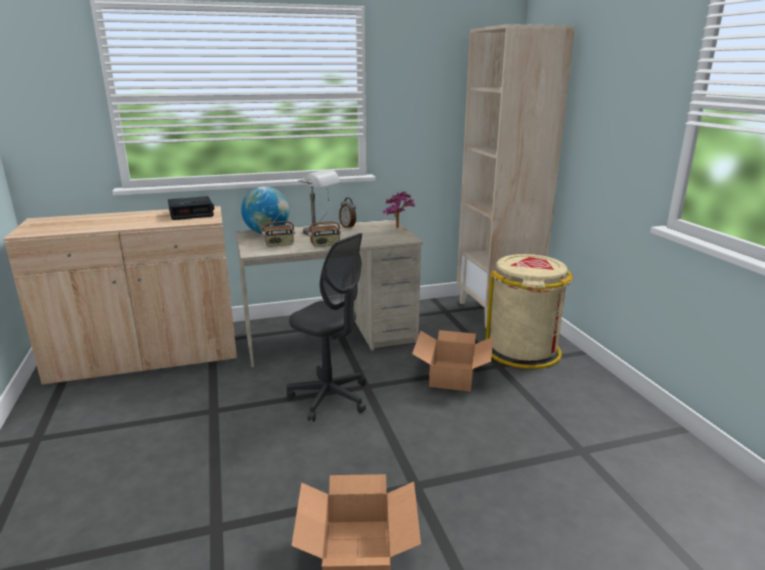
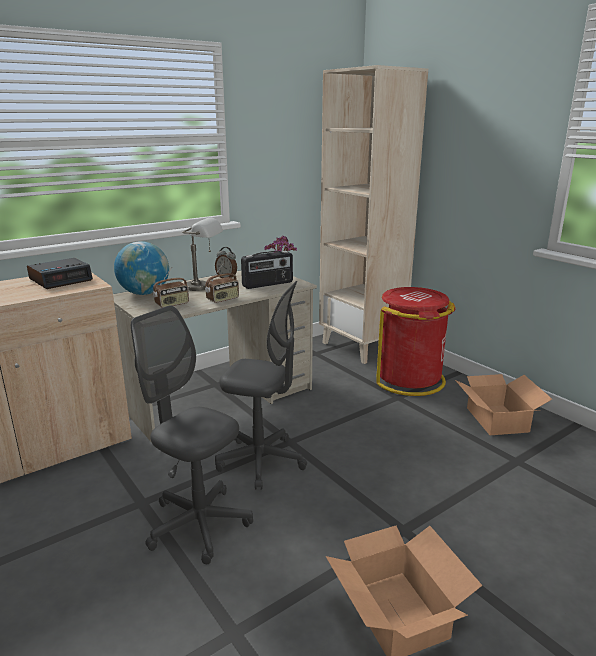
camera: 20 degrees left, 0 degrees up
cardboard box [412,330,493,392] -> cardboard box moved to [455,374,552,435]
beige trash can [486,254,573,369] -> red trash can [377,287,456,396]
none -> grey office chair [131,305,253,564]
none -> radio [241,251,293,289]

